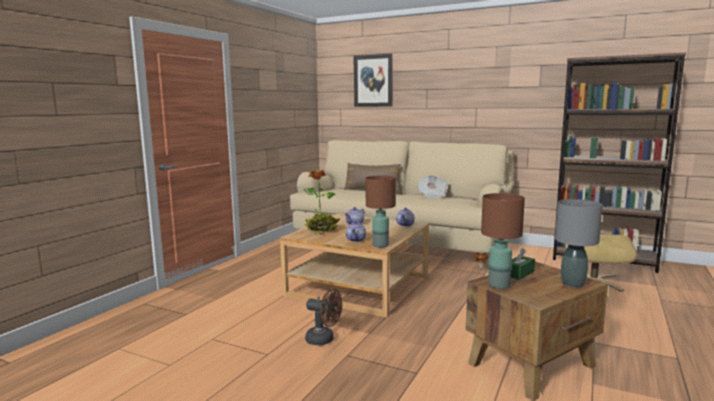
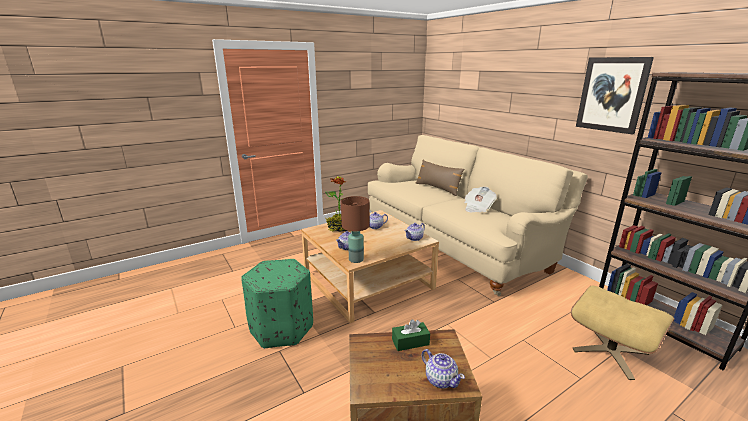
camera: 30 degrees right, 10 degrees up
brown fan [305,289,342,345] -> green ottoman [241,259,313,349]
picture [354,54,393,107] -> picture moved to [576,57,654,135]
brown table lamp [481,193,525,289] -> none
grey table lamp [555,199,603,288] -> teapot [422,349,465,389]

